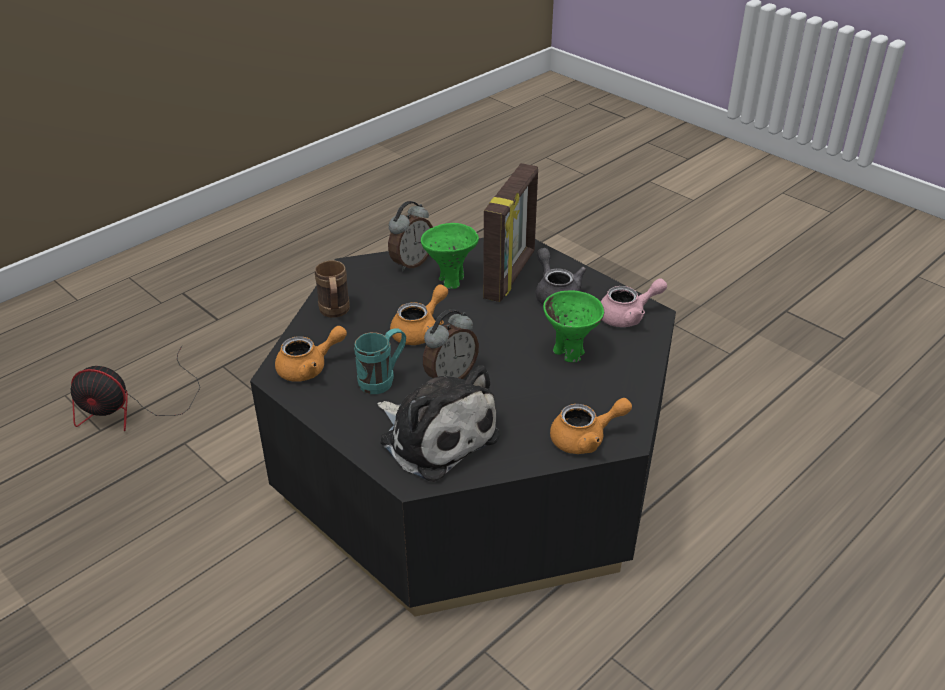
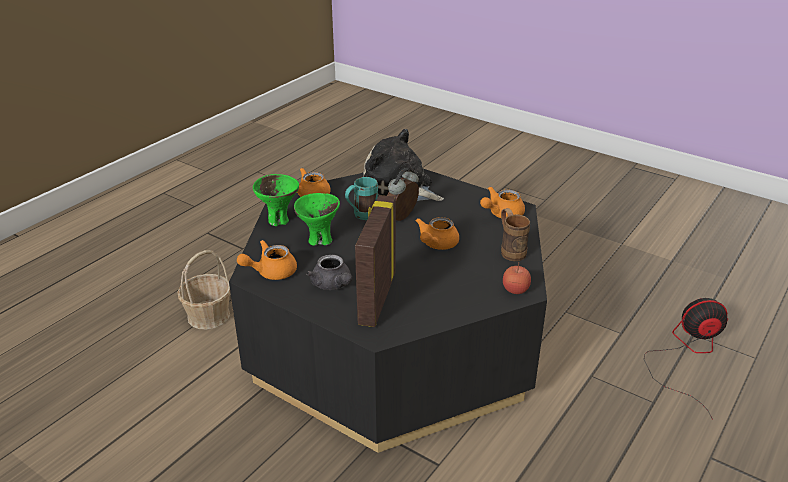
camera: 170 degrees right, 5 degrees down
turquoise mug [354,328,406,394] -> turquoise mug moved to [345,177,378,220]
alarm clock [388,201,433,271] -> none
green bowl [421,223,479,289] -> green bowl moved to [253,174,299,226]
pink teapot [600,278,667,327] -> orange teapot [237,240,297,280]
none -> basket [177,250,230,330]
none -> apple [503,263,531,294]

